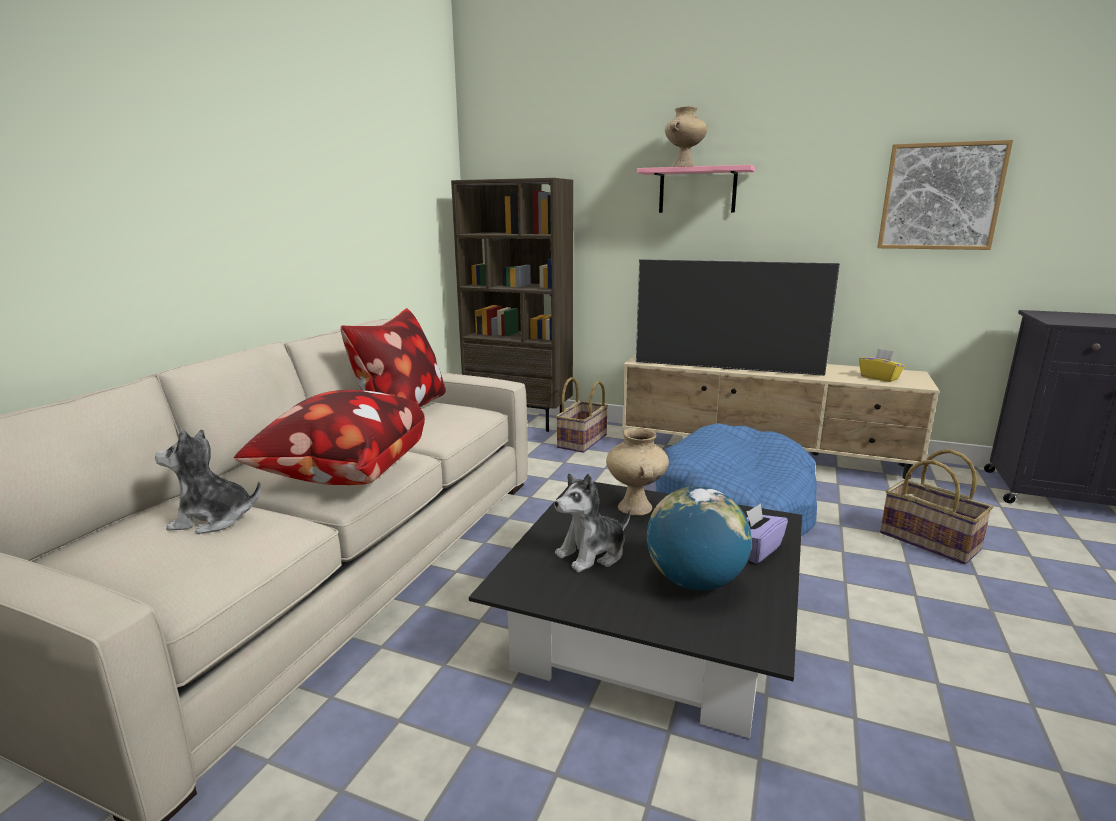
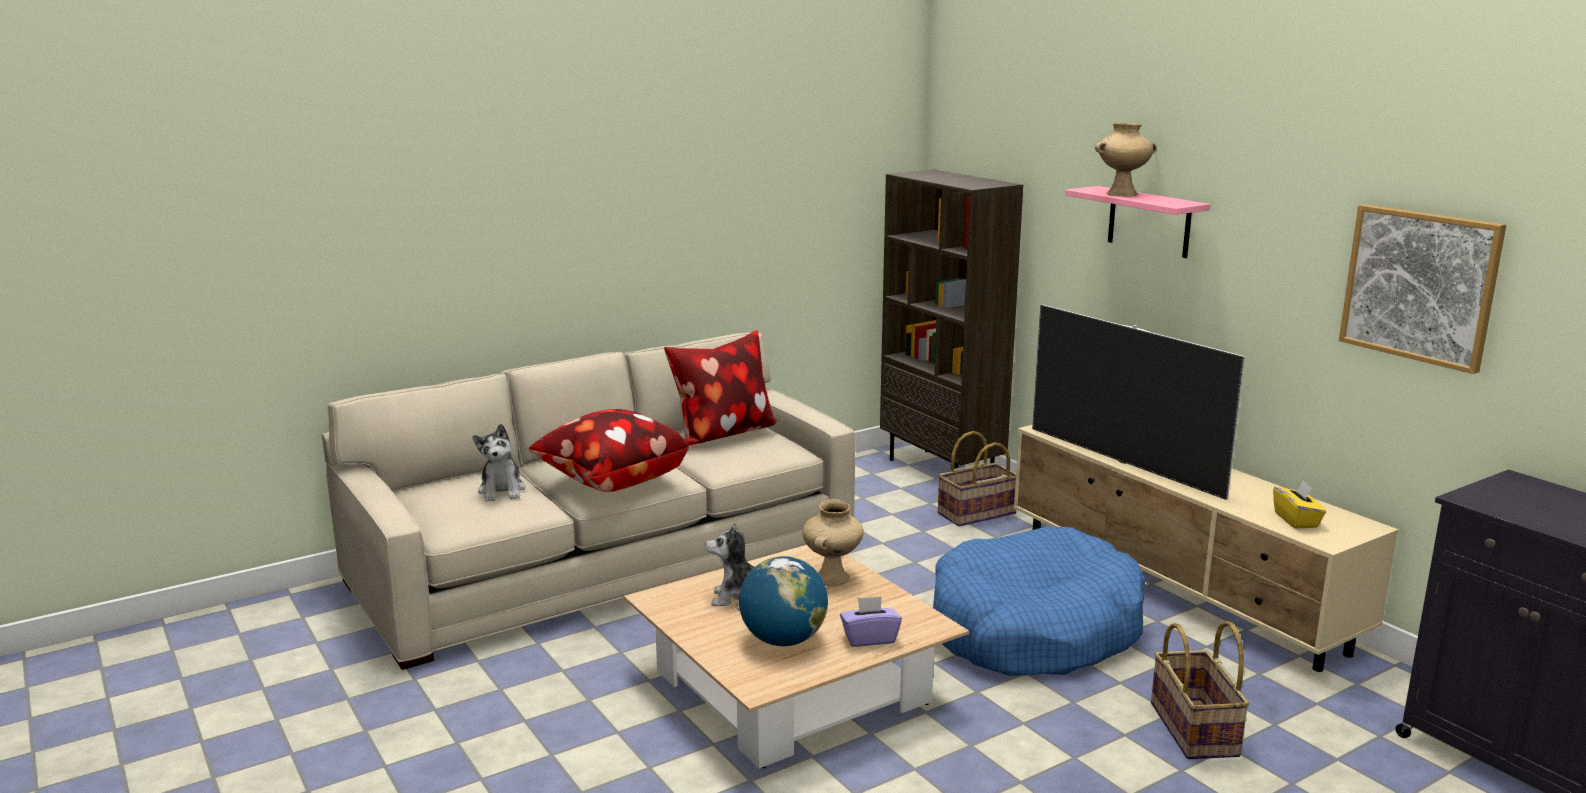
camera: 35 degrees right, 0 degrees up
plush toy [155,429,261,534] -> plush toy turned 135 degrees counterclockwise [473,424,526,502]
black coffee table [469,479,802,738] -> beige coffee table [624,545,969,769]

